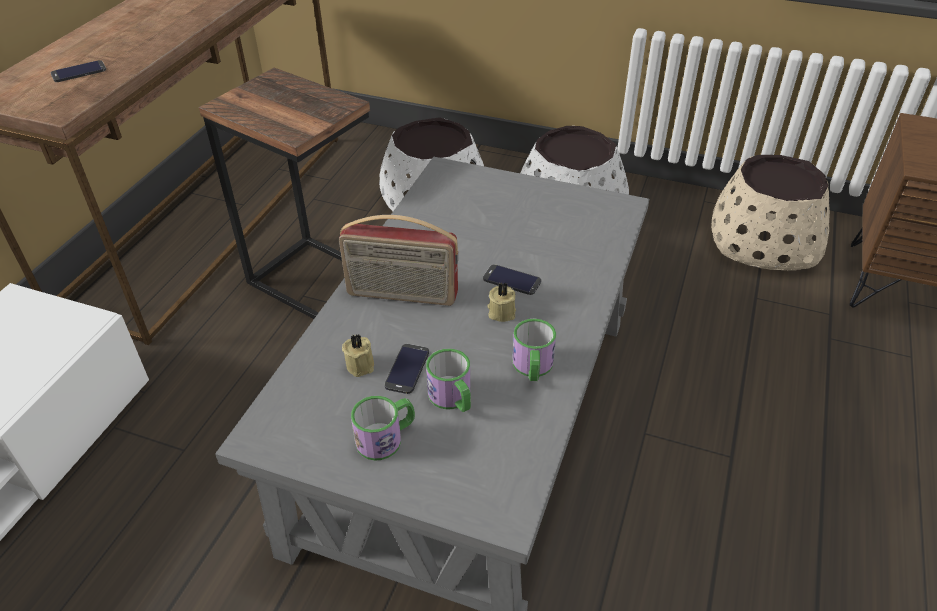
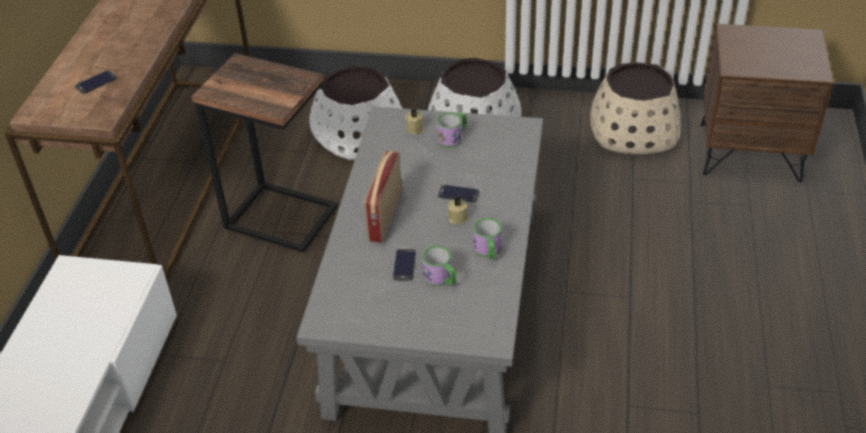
camera: 10 degrees left, 0 degrees up
radio [339,215,459,306] -> radio turned 105 degrees clockwise [364,151,402,243]
beige candle [342,334,374,377] -> beige candle moved to [405,108,424,135]
mug [351,396,415,461] -> mug moved to [437,112,467,148]

